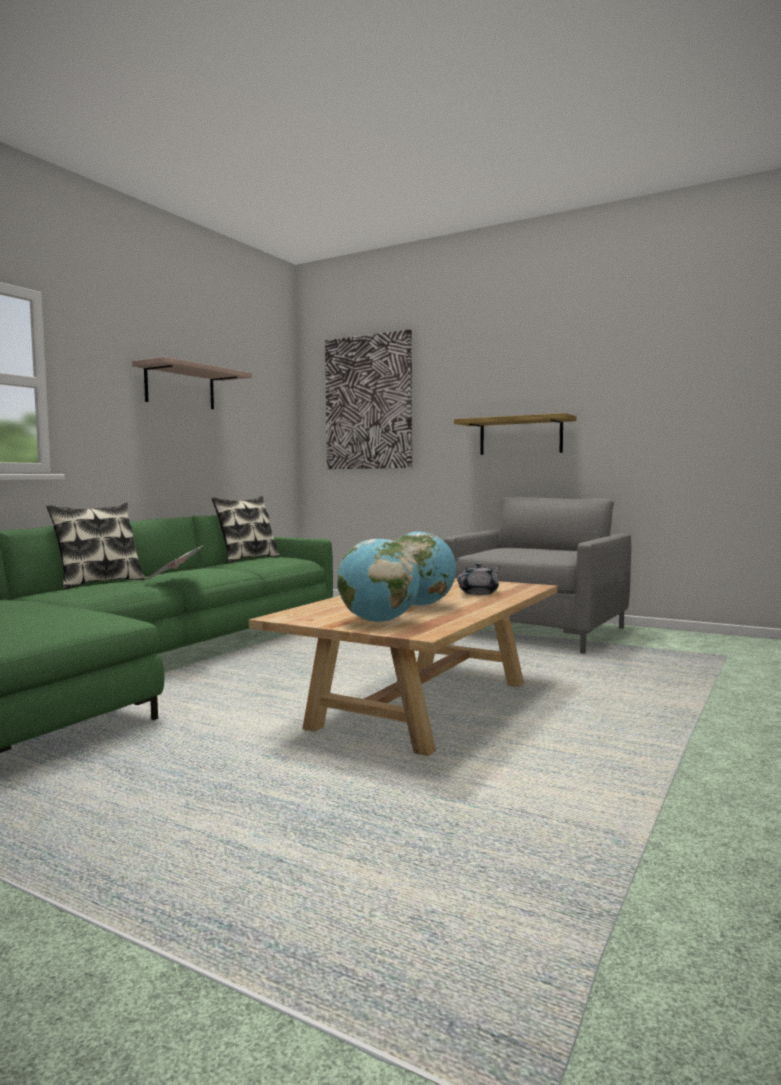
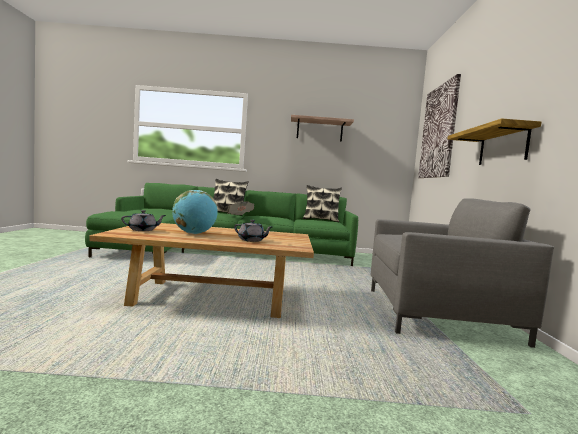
camera: 60 degrees right, 0 degrees up
globe [337,539,420,622] -> grey teapot [121,210,166,231]

